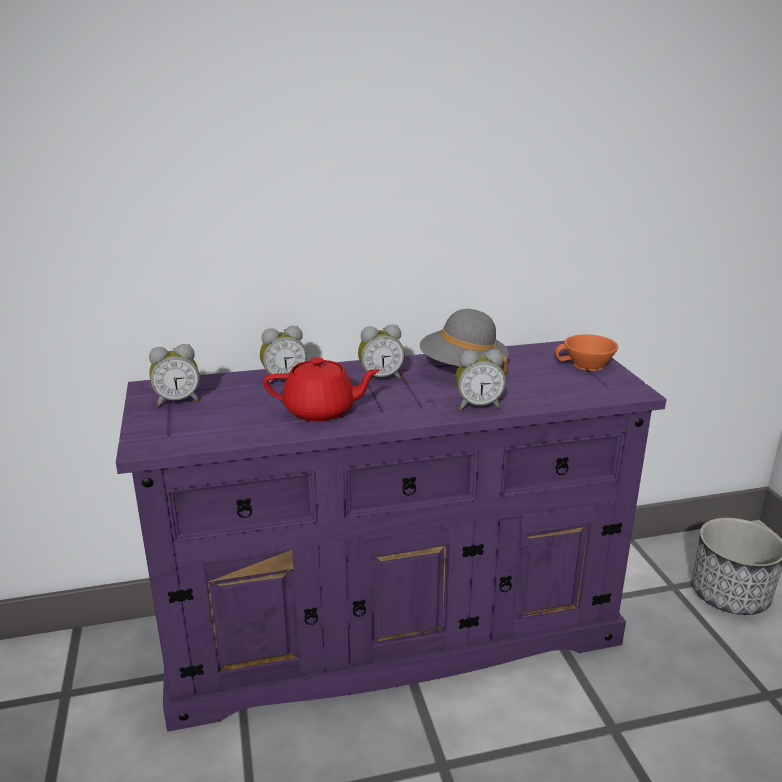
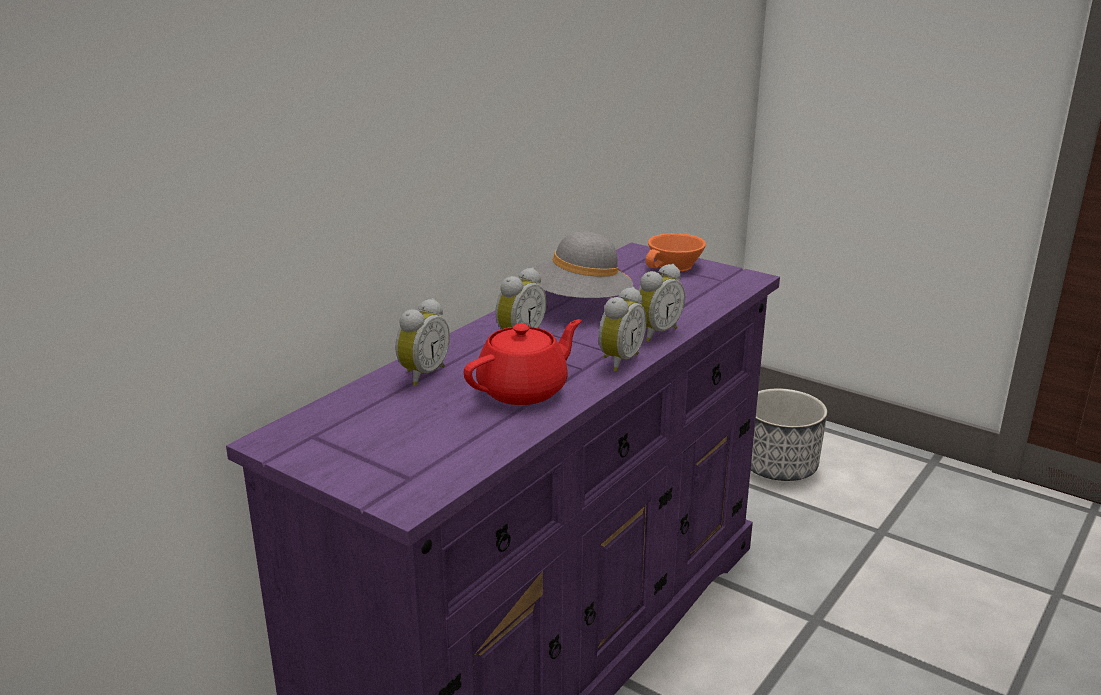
camera: 40 degrees left, 0 degrees up
alarm clock [149,344,200,407] -> alarm clock moved to [598,287,647,372]

